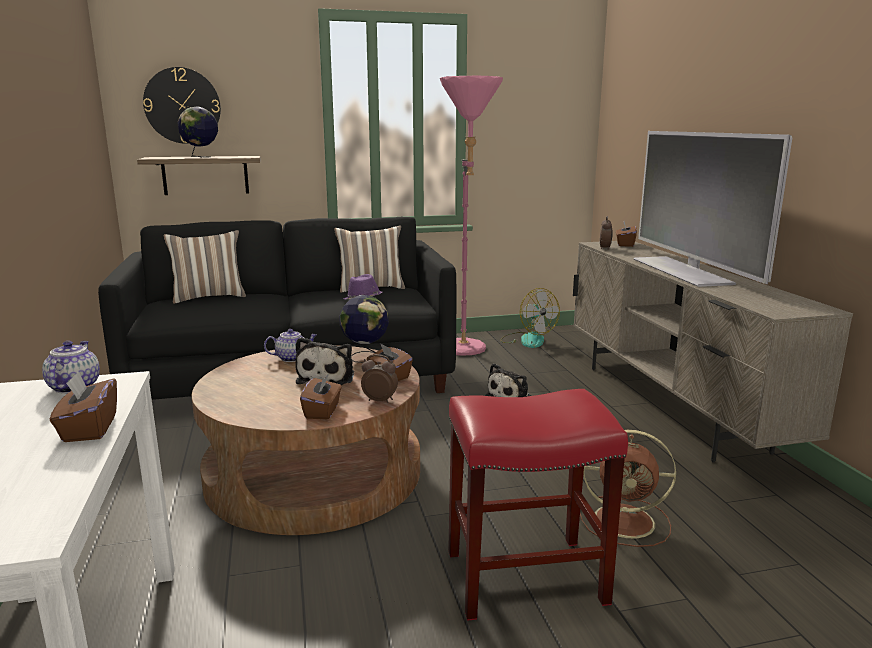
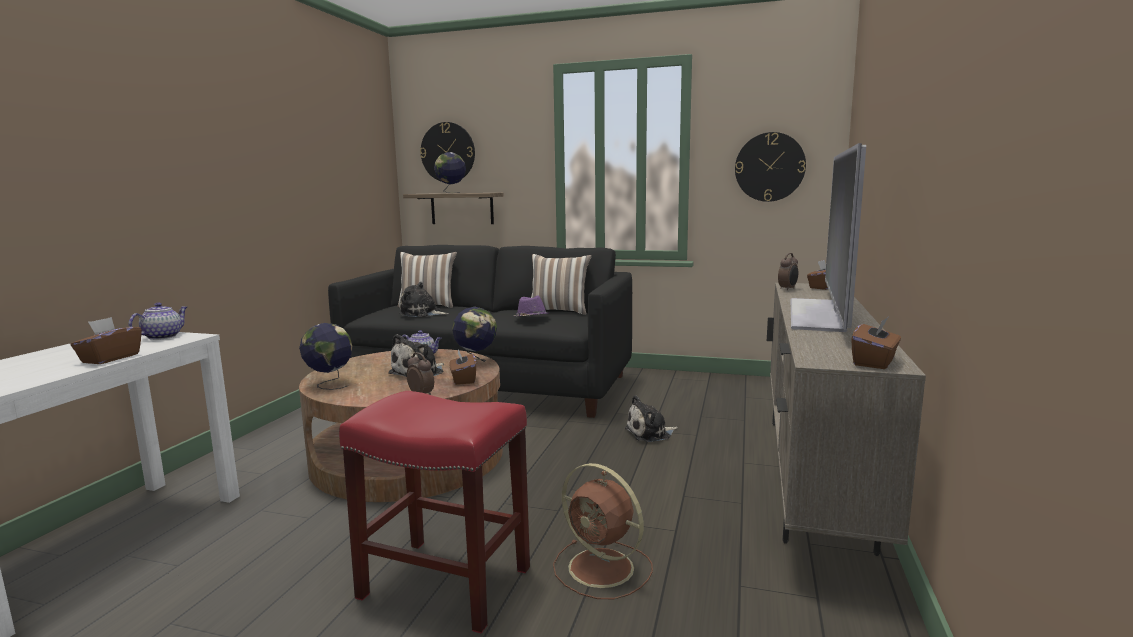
camera: 30 degrees right, 5 degrees down
brown tissue box [300,374,342,419] -> brown tissue box moved to [851,317,901,369]
pink floor lamp [440,76,503,356] -> none
fan [500,288,560,348] -> none
none -> globe [299,323,353,390]
none -> plush toy [399,282,449,317]
none -> wall clock [735,132,806,202]

